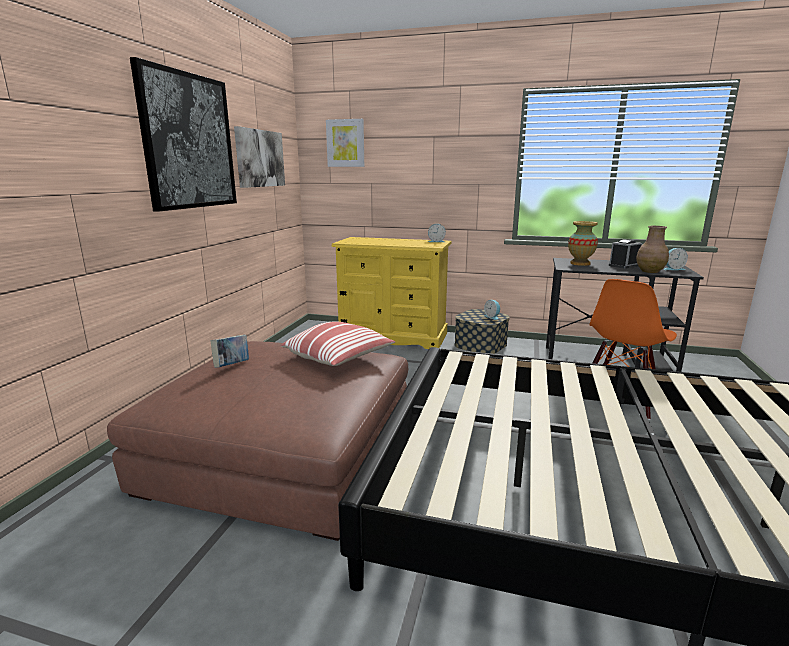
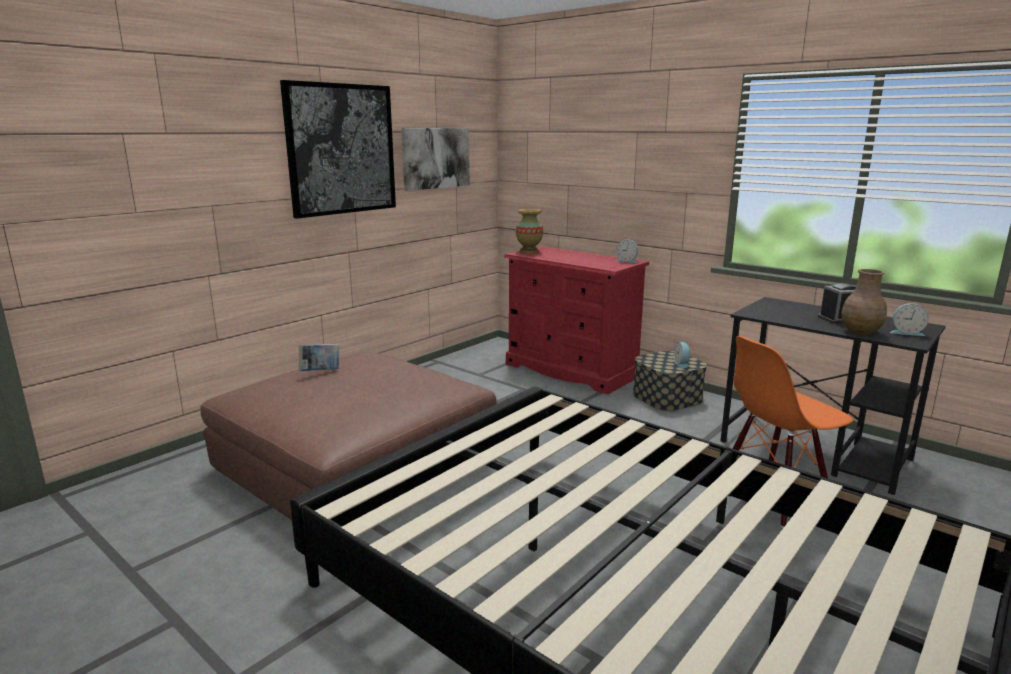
camera: 25 degrees right, 0 degrees up
pillow [281,321,395,366] -> none
picture [326,119,364,167] -> none
yellow dresser [331,237,452,349] -> red dresser [504,246,649,395]
vase [568,221,598,266] -> vase moved to [516,209,543,254]

